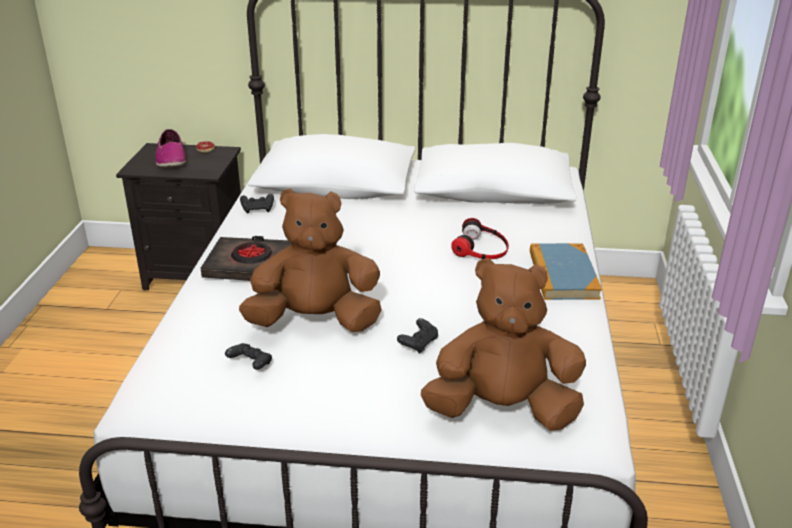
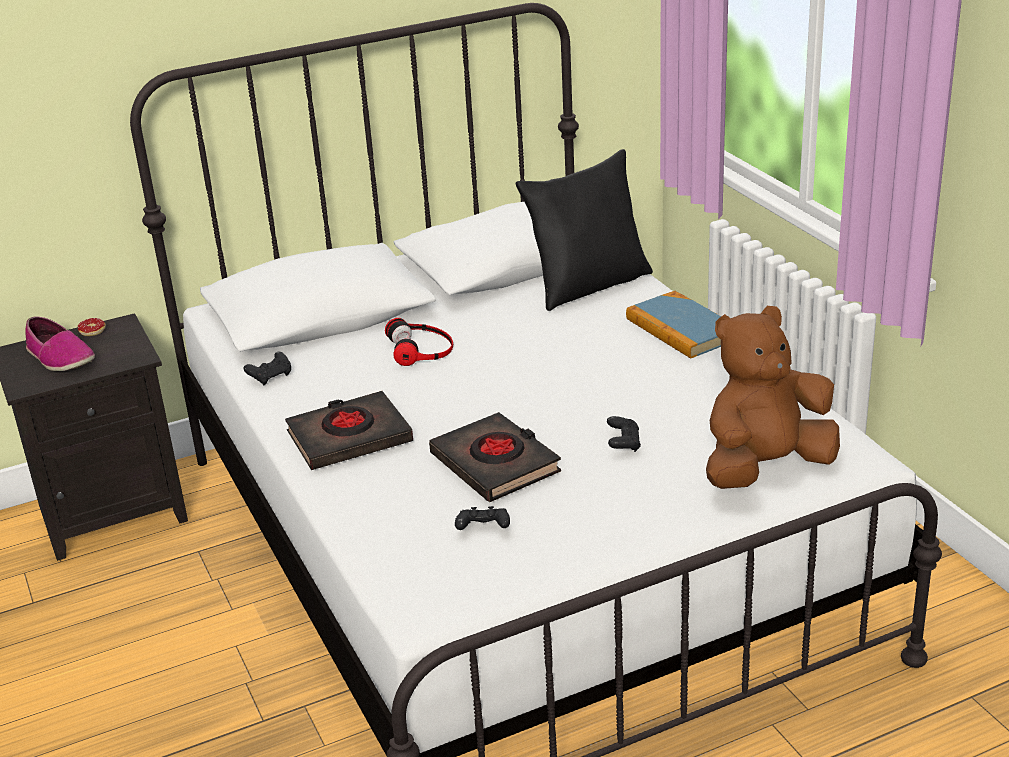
camera: 30 degrees left, 0 degrees up
brown plush toy [239,189,382,332] -> black book [429,412,561,502]
headphones [451,218,509,259] -> headphones moved to [385,318,453,366]
none -> black pillow [516,149,653,311]

